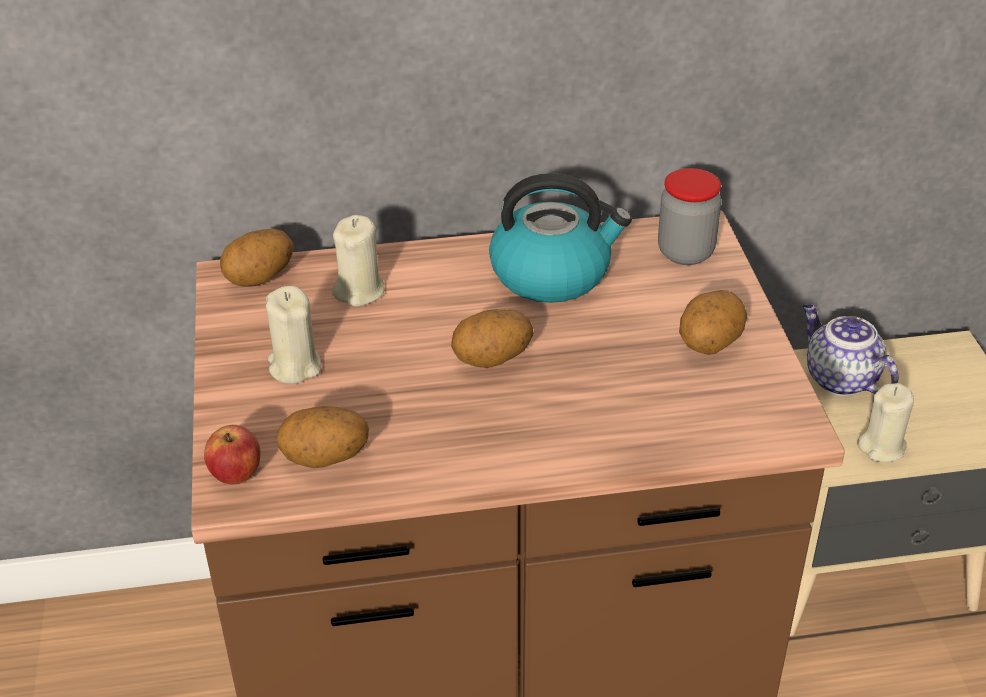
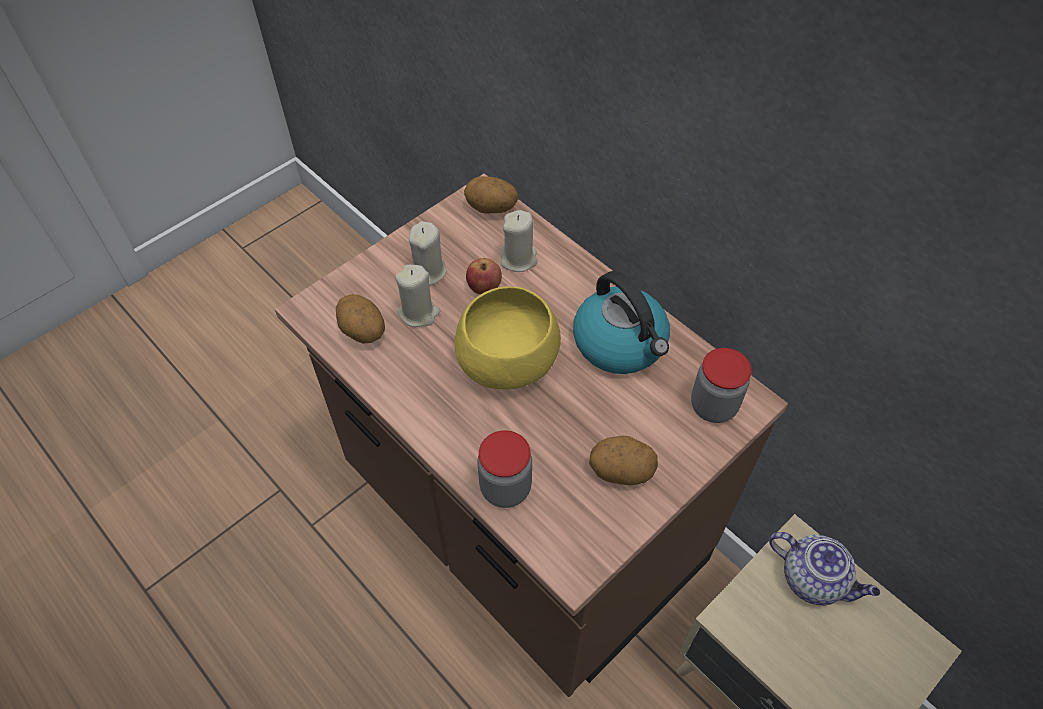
camera: 55 degrees right, 15 degrees up
apple [204,425,261,484] -> apple moved to [466,258,502,295]
potato [451,309,534,367] -> yellow bowl [454,286,561,389]
teapot [803,304,899,396] -> teapot turned 105 degrees clockwise [769,532,880,605]
beige candle [857,383,914,462] -> beige candle moved to [395,265,440,327]
none -> jar [477,430,532,508]

